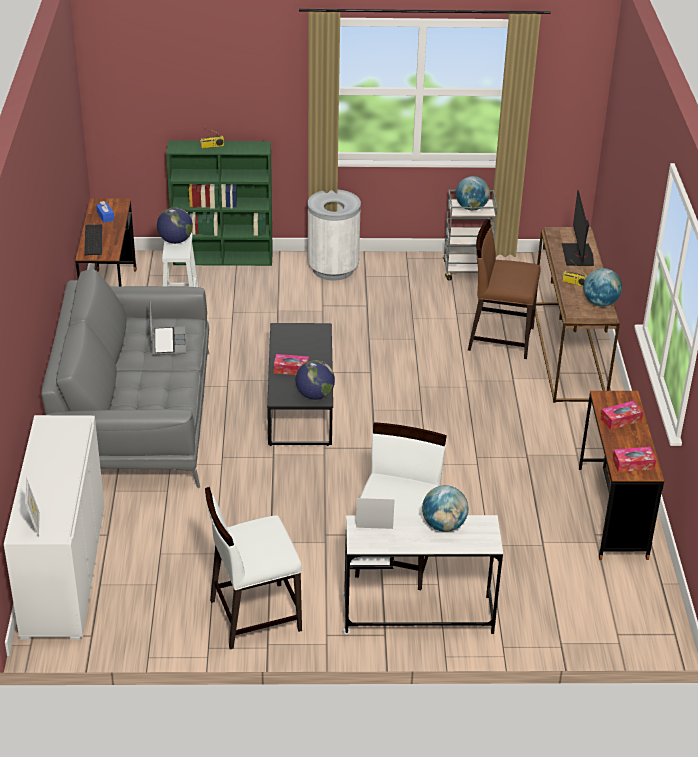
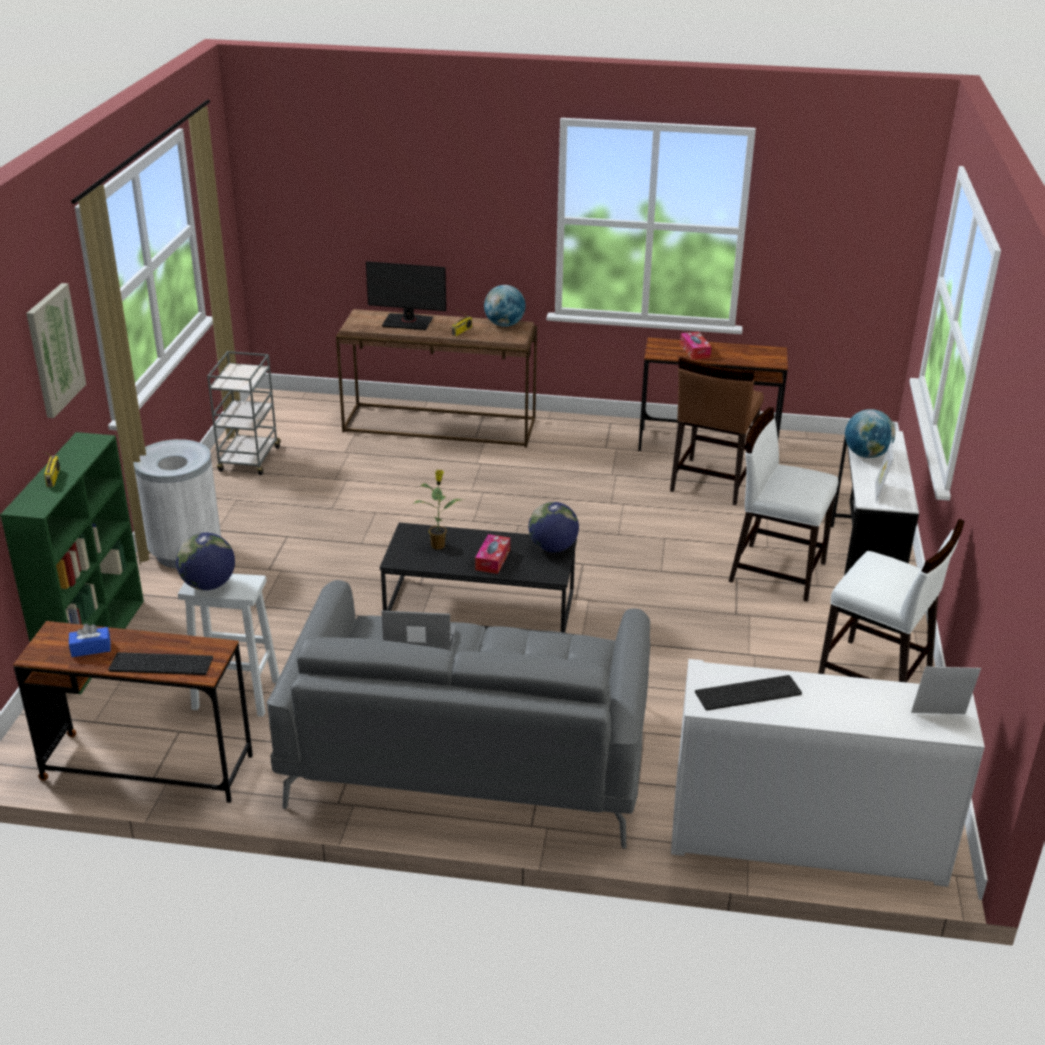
camera: 80 degrees left, 5 degrees down
white chair [205,487,302,649] -> white chair turned 45 degrees counterclockwise [818,519,964,682]
globe [456,176,490,210] -> none
brown chair [468,219,541,359] -> brown chair moved to [670,357,764,505]
tissue box [612,447,656,472] -> none
none -> picture [26,283,86,418]
none -> potted plant [413,470,462,550]
none -> keyboard [695,675,802,711]

